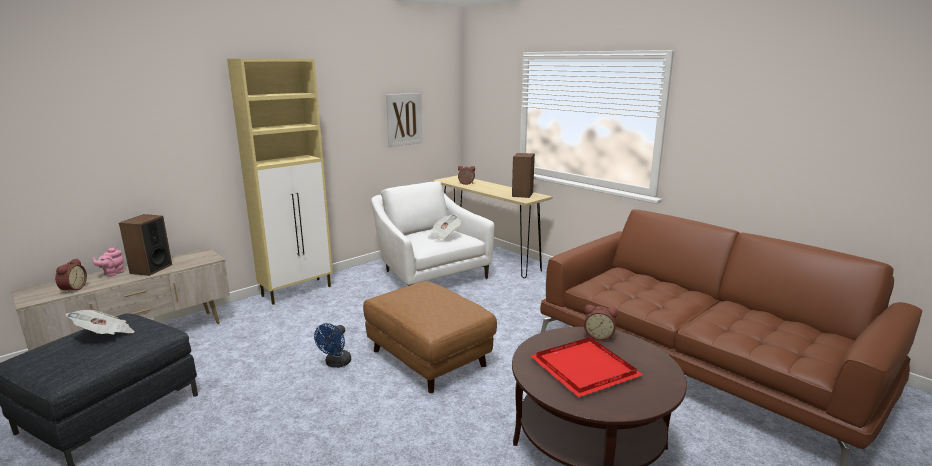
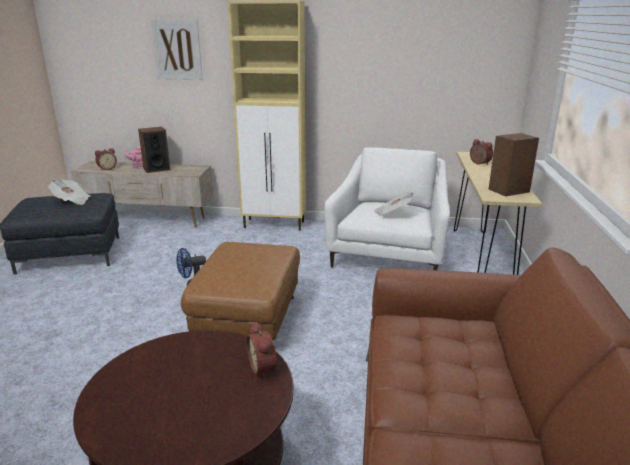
camera: 50 degrees right, 5 degrees up
picture [386,93,422,147] -> picture moved to [151,20,203,80]
red tray [530,337,643,398] -> none

